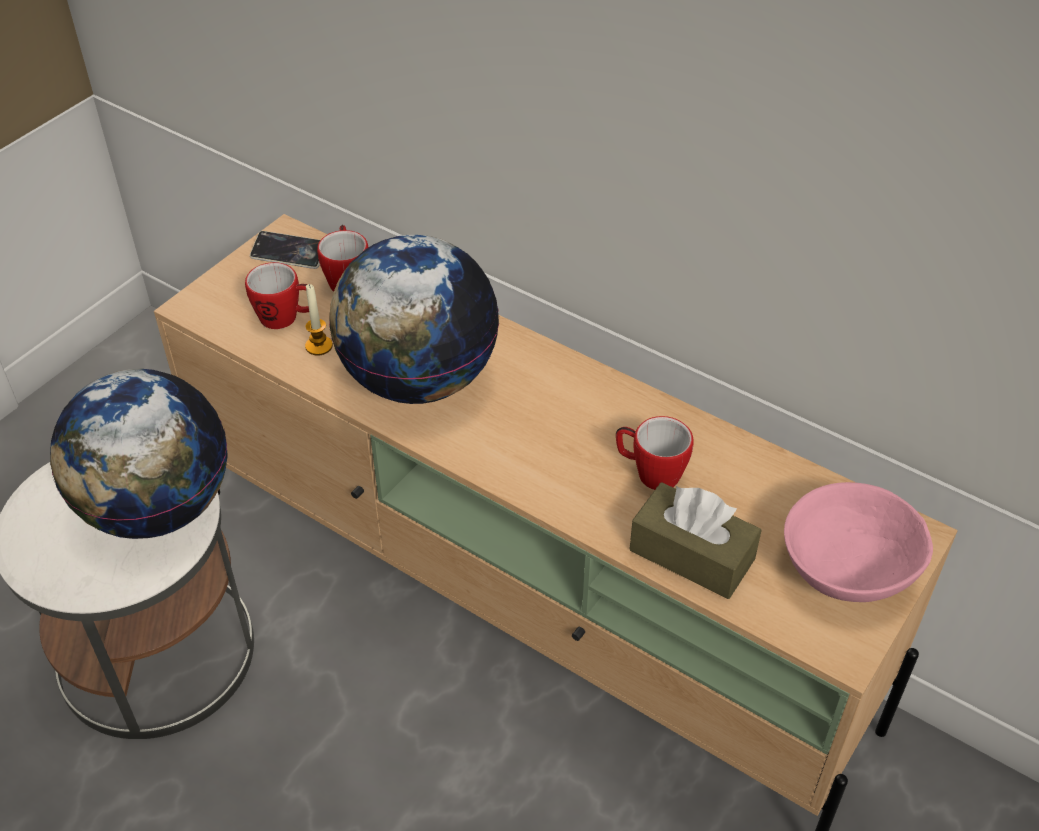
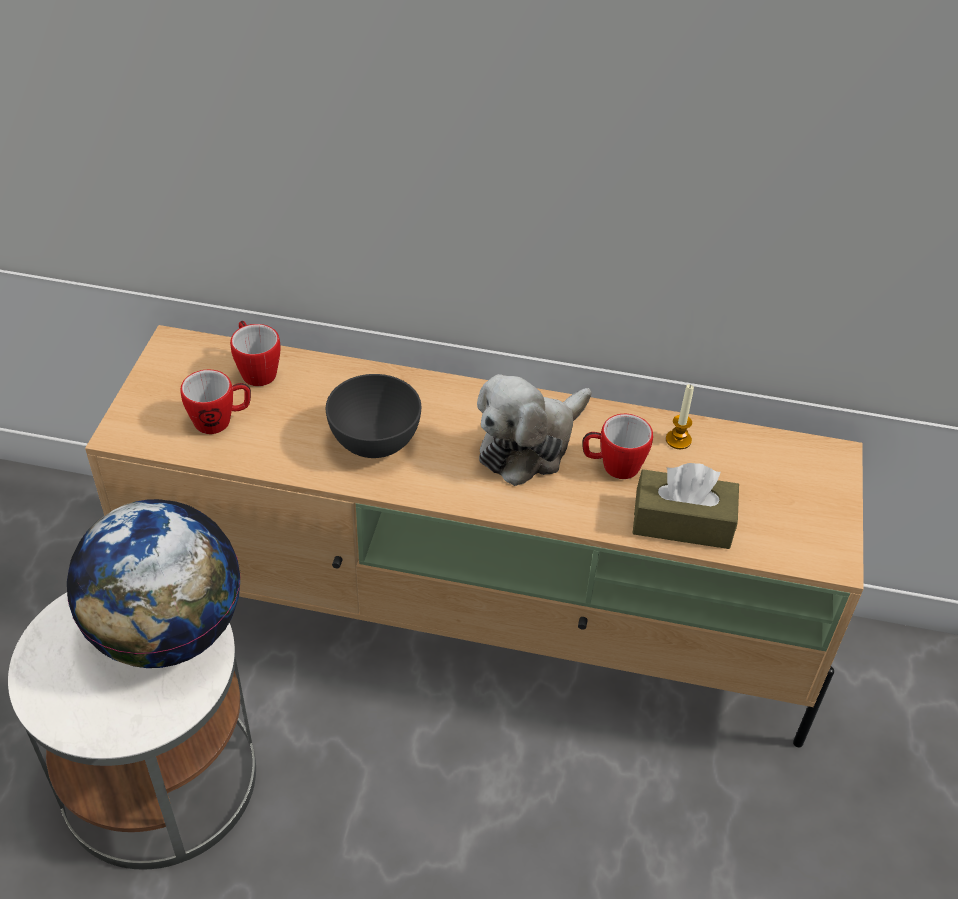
camera: 25 degrees left, 0 degrees up
phone [250,231,320,269] -> none
candle [305,284,333,356] -> candle moved to [666,384,694,449]
globe [329,235,499,404] -> grey bowl [326,374,421,458]
pink bowl [784,482,933,602] -> none
none -> plush toy [477,374,591,486]

